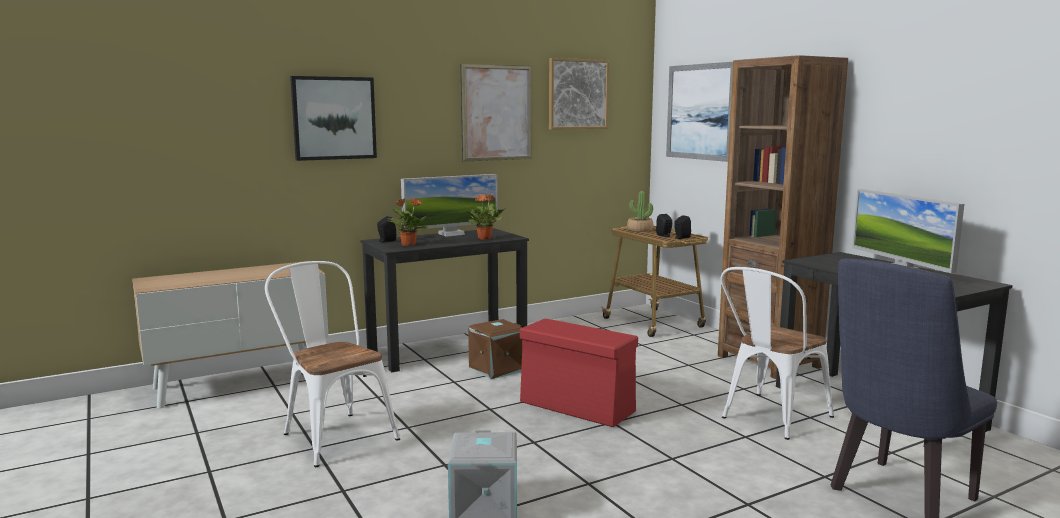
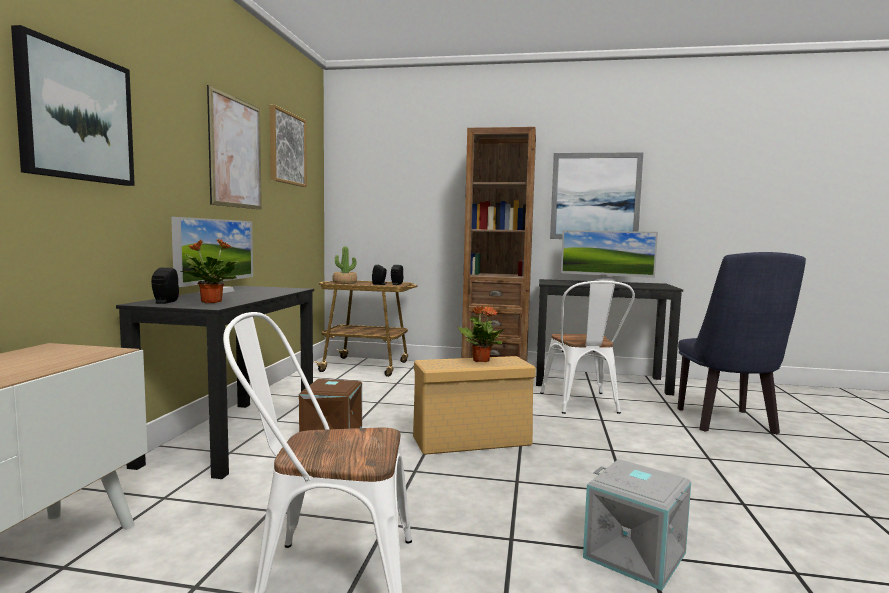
camera: 50 degrees left, 5 degrees down
potted plant [465,194,504,240] -> potted plant moved to [457,306,505,362]
red storage box [520,318,638,427] -> beige storage box [413,356,536,455]
picture [666,62,733,162] -> picture moved to [550,152,643,239]

